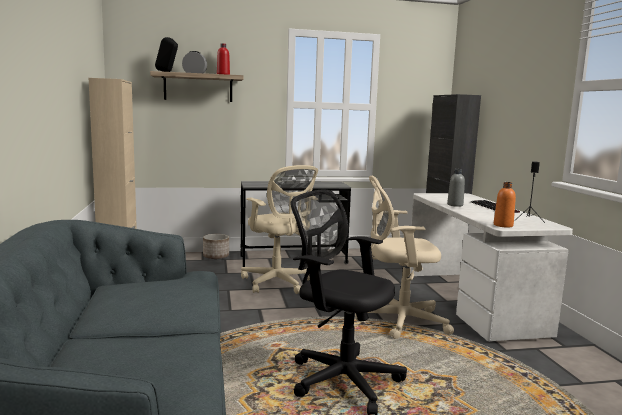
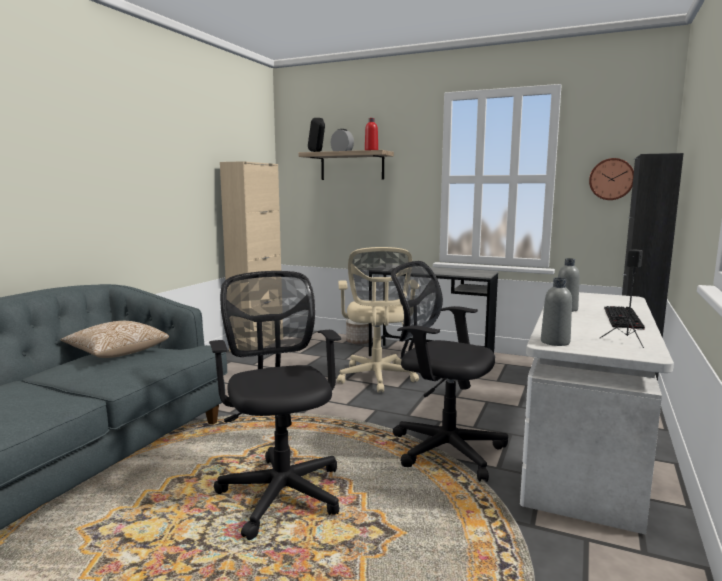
camera: 35 degrees right, 0 degrees up
beige office chair [355,176,454,339] -> black office chair [391,261,508,482]
orange bottle [494,182,516,228] -> grey bottle [541,278,572,346]
none -> pillow [60,321,169,358]
none -> wall clock [589,158,634,200]

